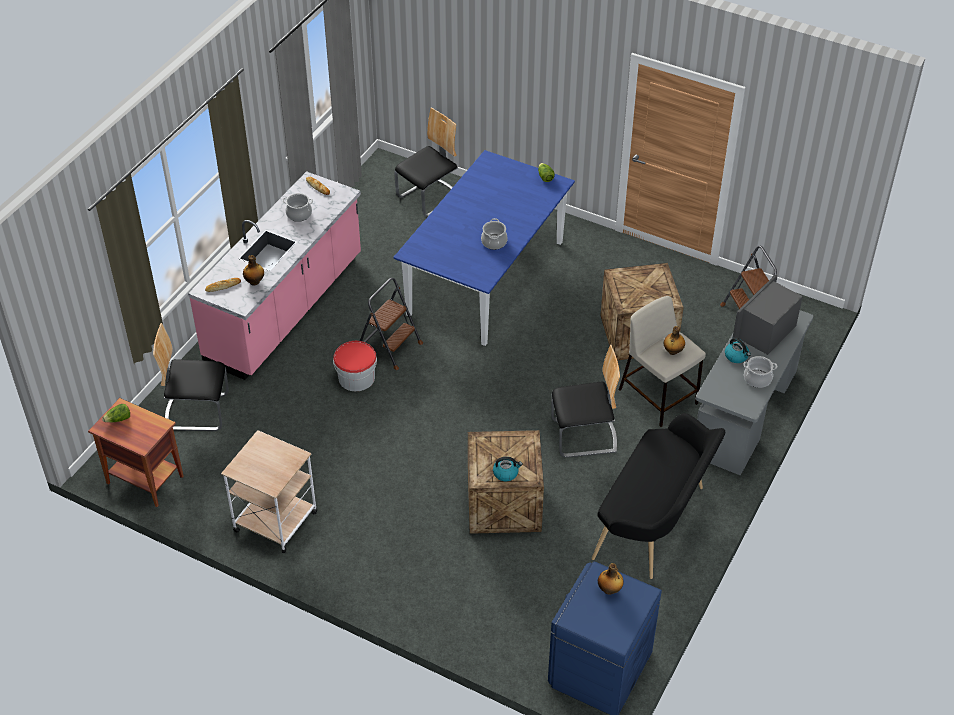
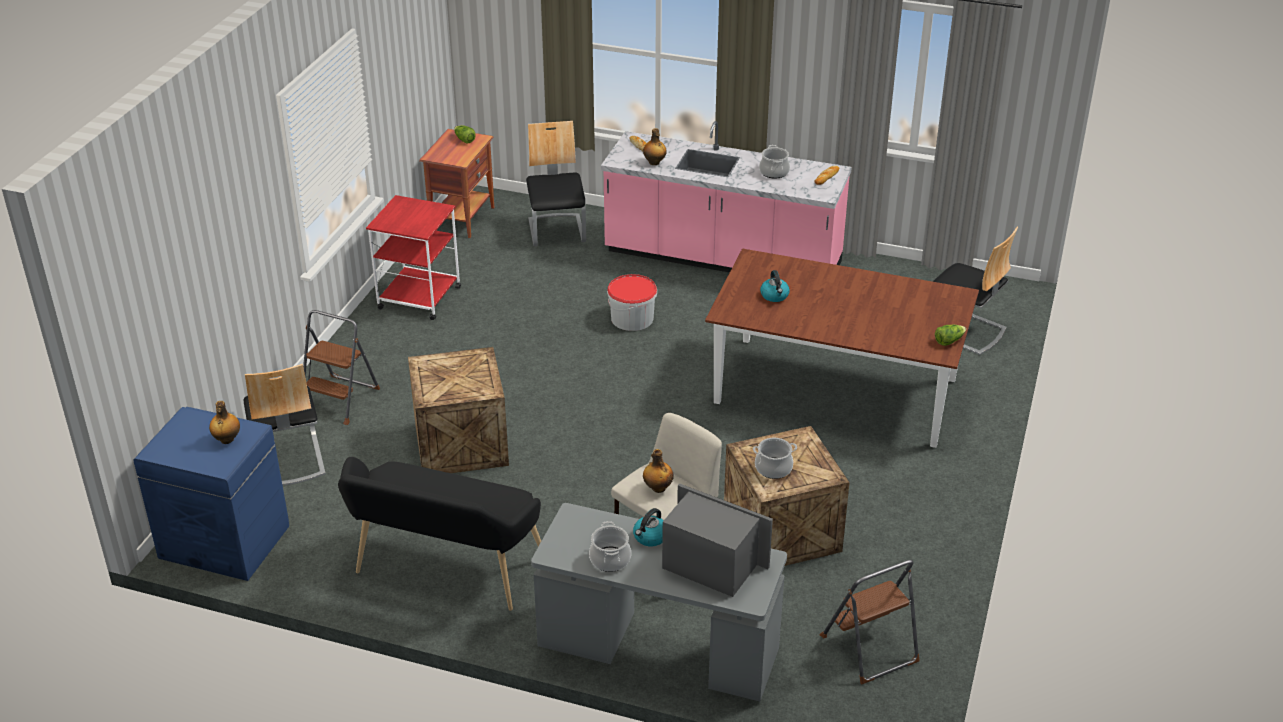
camera: 80 degrees right, 10 degrees down
beige cart [221,430,317,553] -> red cart [366,195,461,320]
brown step ladder [360,278,423,370] -> brown step ladder moved to [303,310,380,425]
blue dining table [394,150,575,346] -> brown dining table [705,249,979,448]
cooking pot [481,218,508,250] -> cooking pot moved to [753,438,797,479]
kettle [493,457,523,481] -> kettle moved to [760,270,790,302]
chair [551,345,620,458] -> chair moved to [243,364,326,486]

